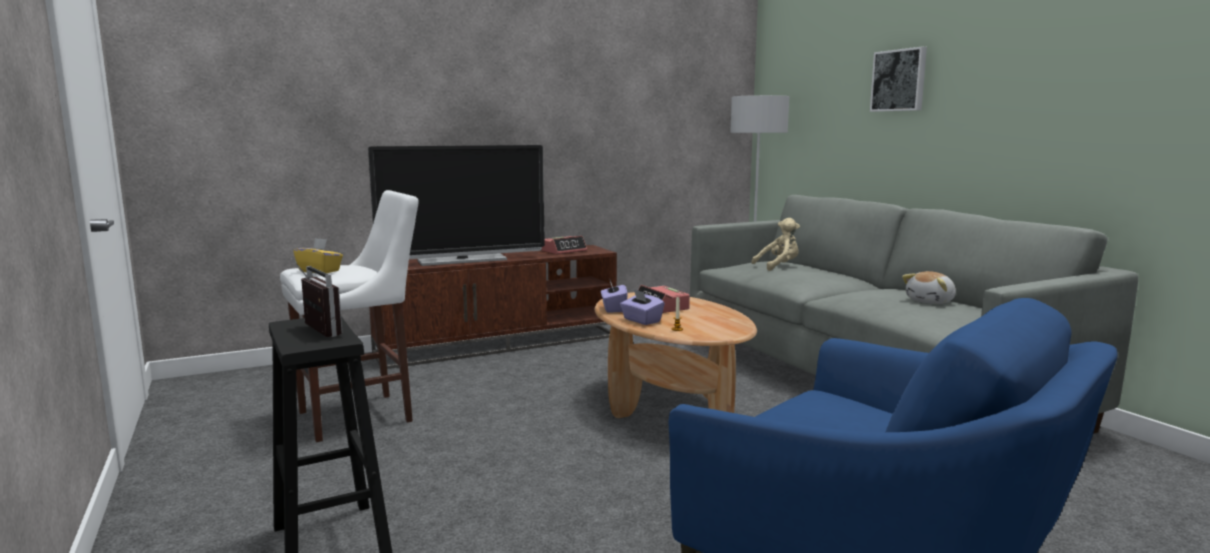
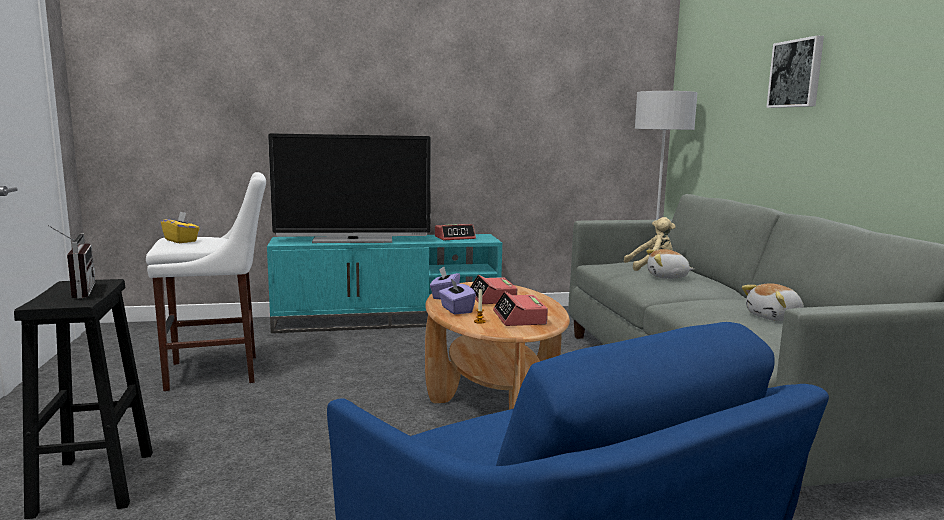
camera: 15 degrees right, 0 degrees up
brown tv stand [369,245,617,369] -> turquoise tv stand [267,234,502,333]
none -> alarm clock [493,292,548,326]
none -> plush toy [646,249,694,279]

